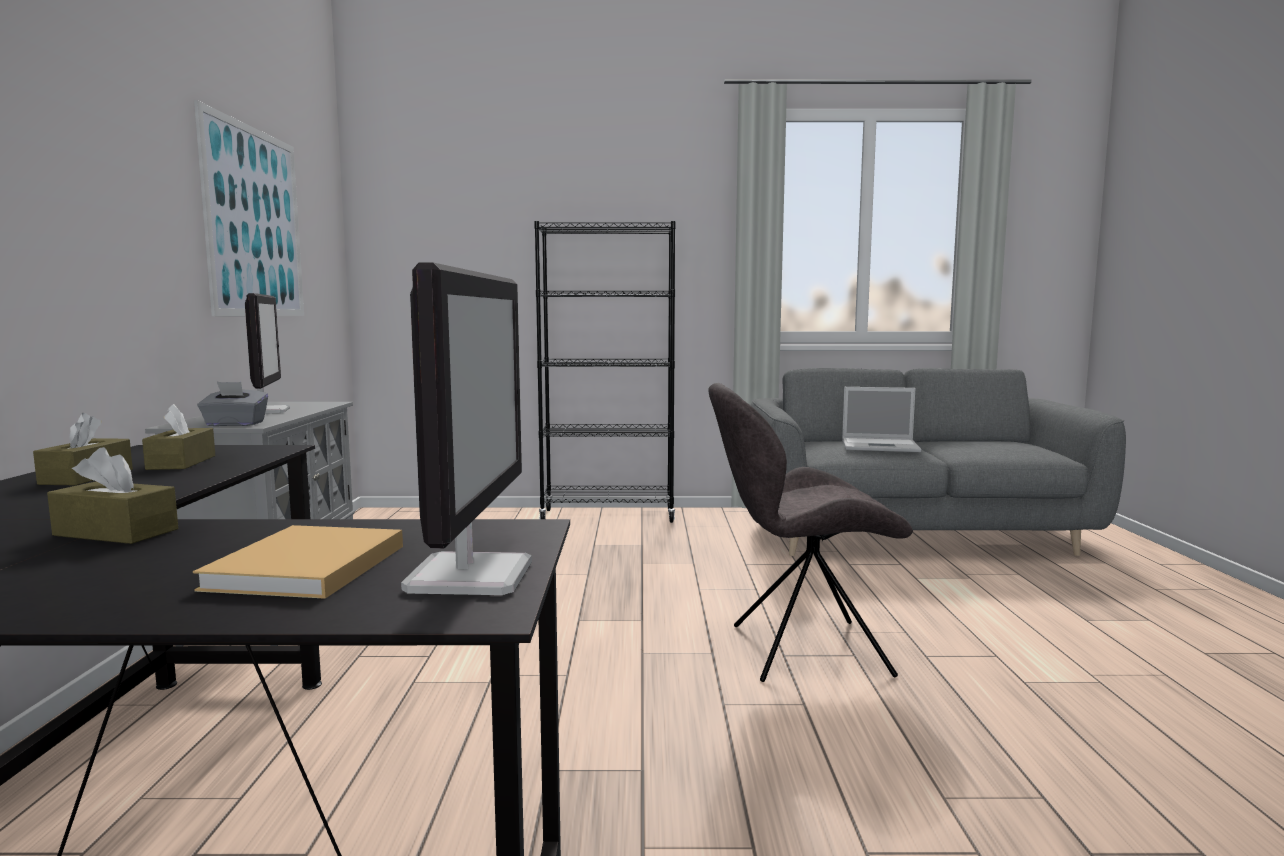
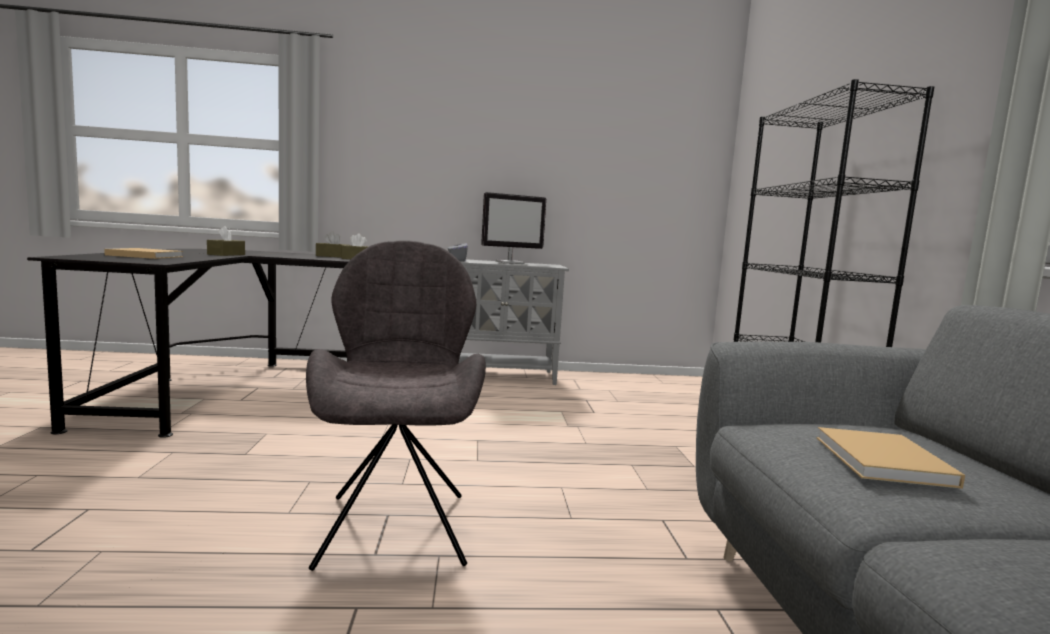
camera: 85 degrees right, 0 degrees up
picture [194,100,304,316] -> none
monitor [401,262,532,595] -> none
laptop [842,387,921,452] -> beige book [817,427,965,489]

